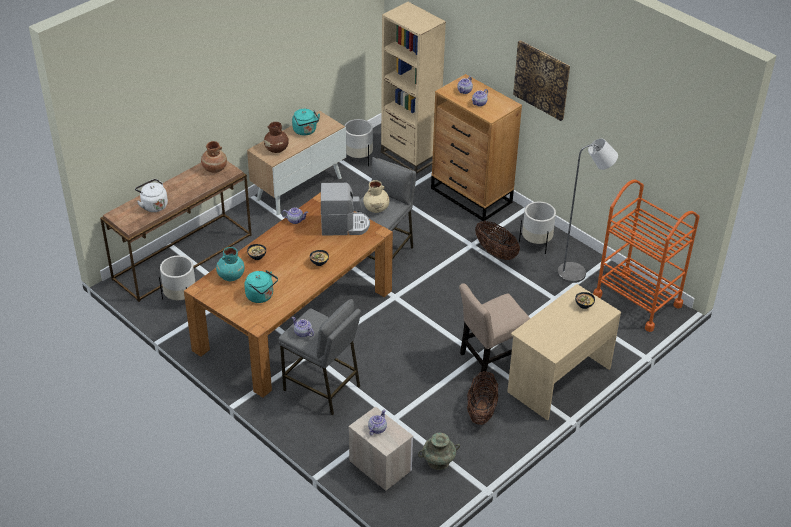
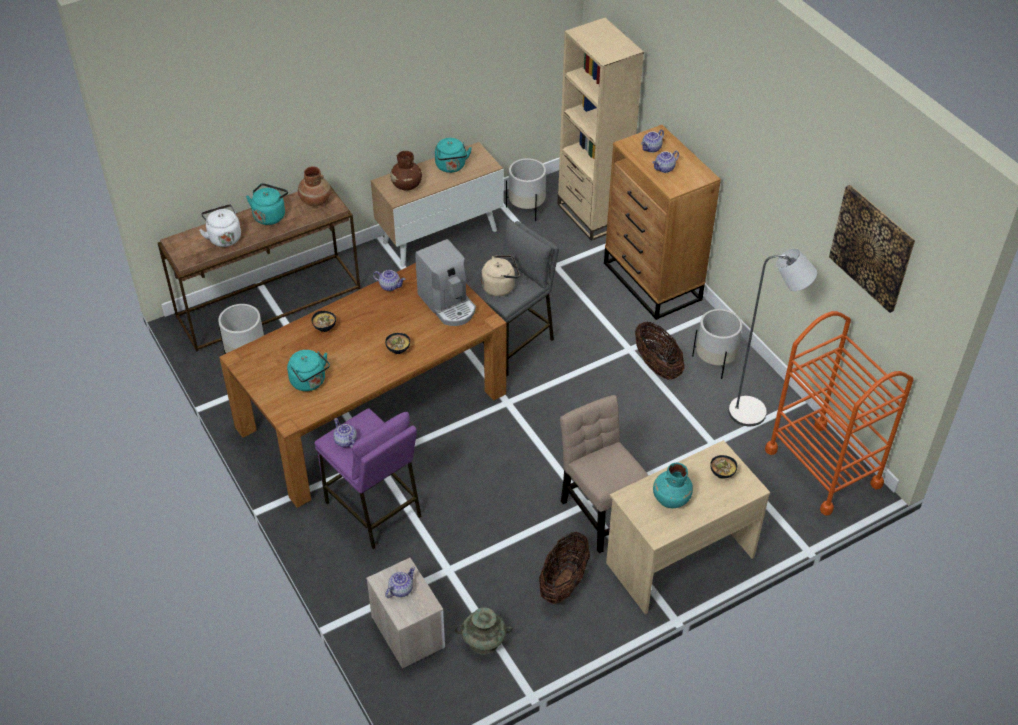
camera: 15 degrees right, 5 degrees up
turquoise vase [216,247,244,281] -> turquoise vase moved to [653,463,693,508]
grey stool [278,299,361,415] -> purple stool [314,409,422,550]
coffee machine [321,182,370,235] -> coffee machine turned 45 degrees clockwise [415,239,476,326]
beige vase [363,180,390,213] -> beige kettle [481,255,519,297]
beige chair [459,283,530,381] -> beige chair turned 75 degrees clockwise [560,395,648,553]
picture [513,40,570,121] -> picture moved to [829,185,915,313]
none -> turquoise kettle [246,183,288,225]

